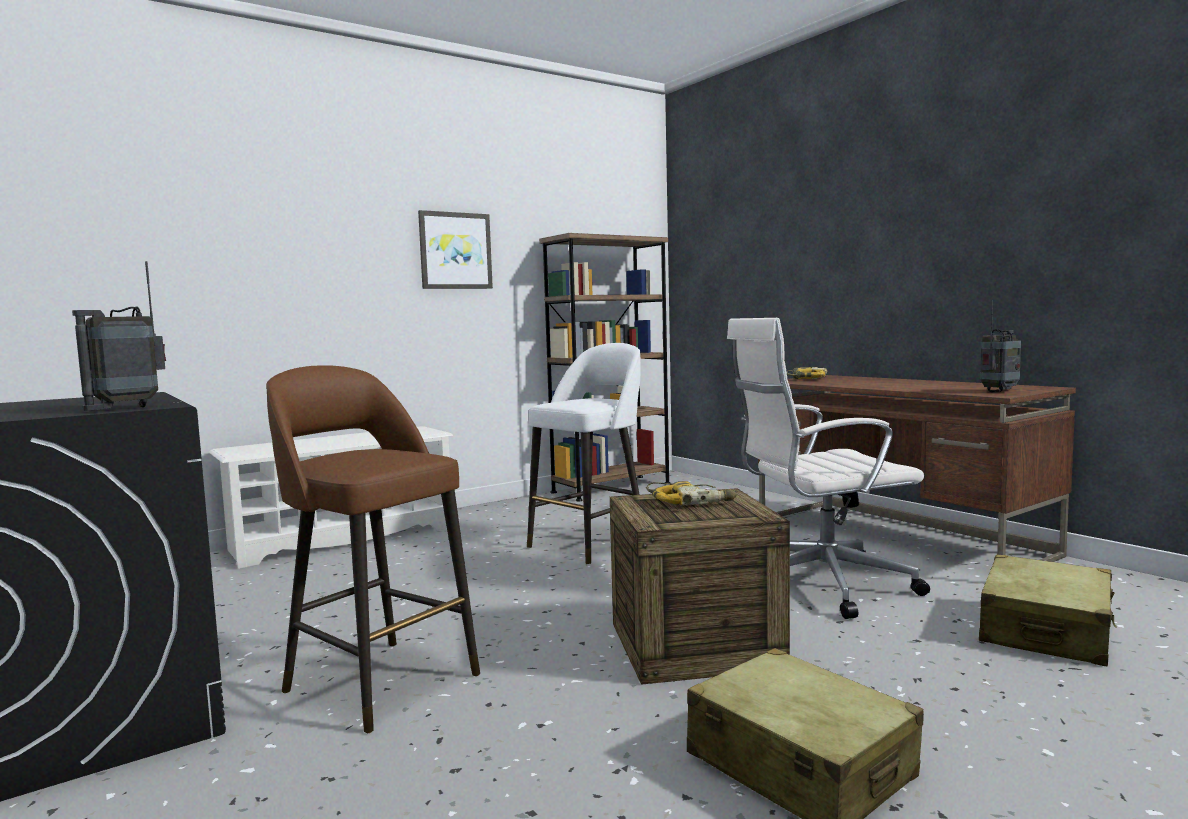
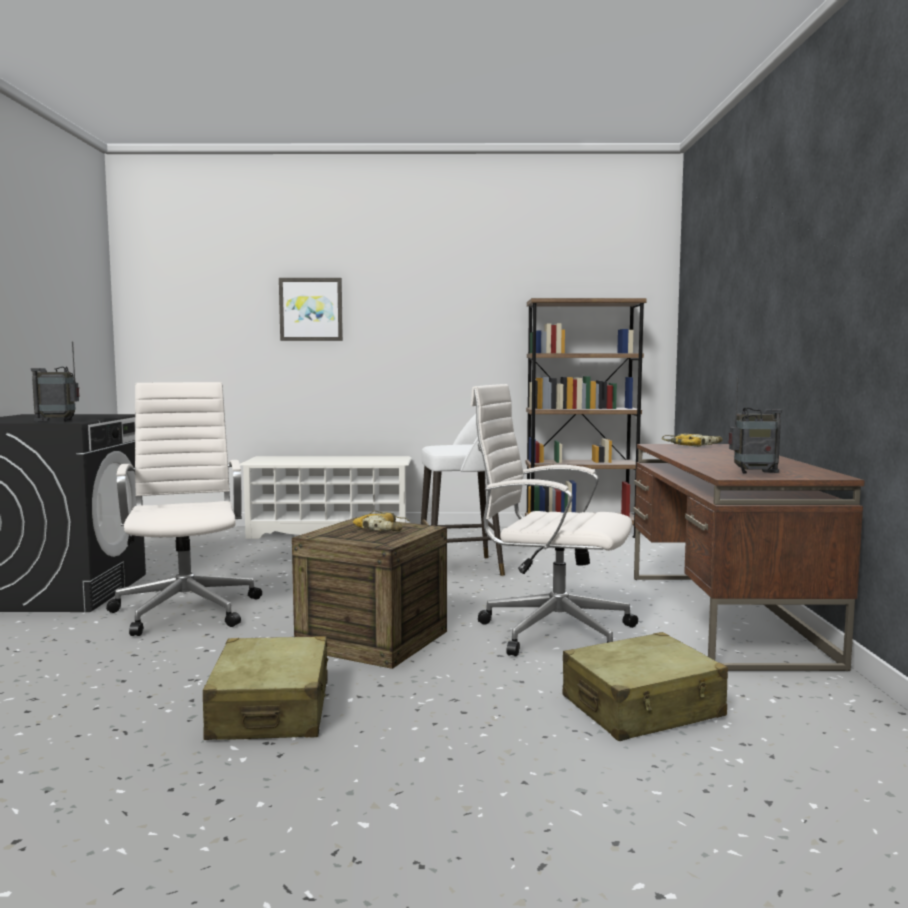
camera: 35 degrees right, 0 degrees up
brown stool [266,365,480,733] -> white office chair [106,382,262,636]
picture [418,210,493,289] -> picture moved to [279,278,343,341]

